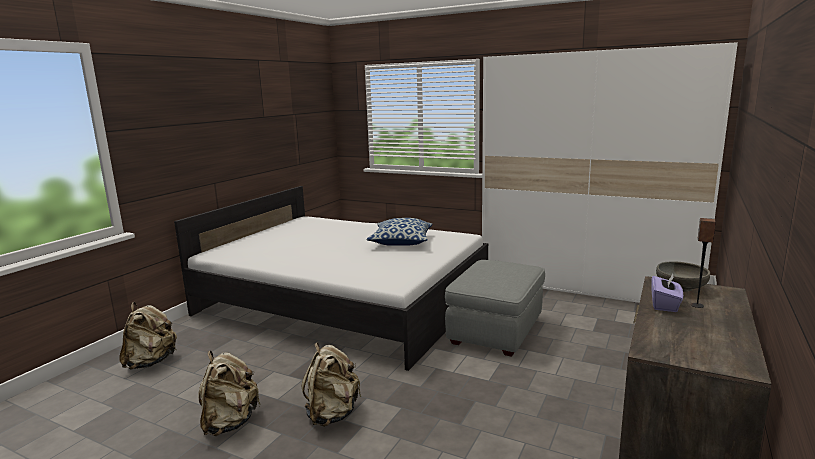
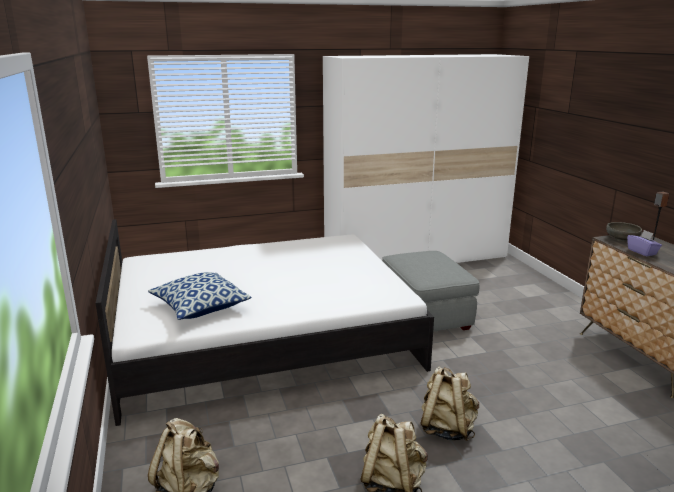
camera: 45 degrees left, 5 degrees up
pillow [367,218,432,246] -> pillow moved to [148,272,251,320]

